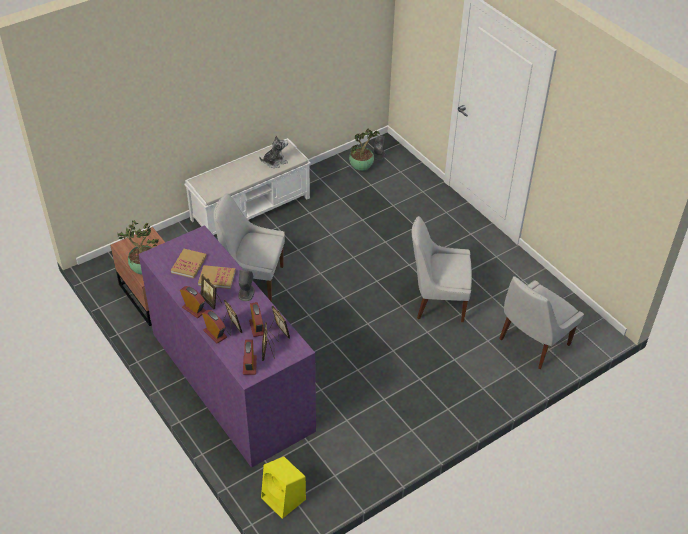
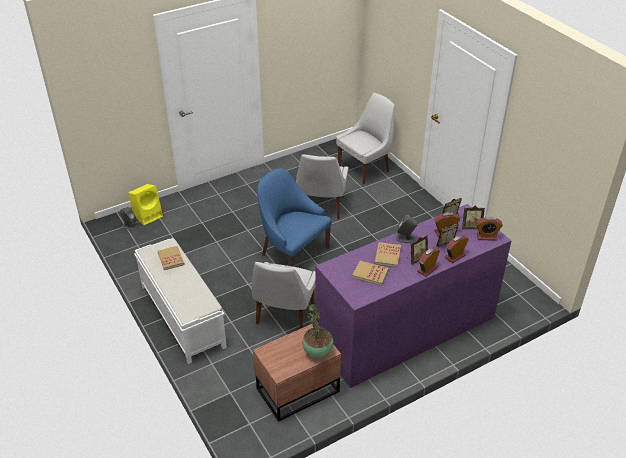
camera: 85 degrees left, 5 degrees down
plush toy [259,135,288,168] -> book [158,246,185,270]
yellow speaker [261,456,306,519] -> yellow speaker moved to [129,184,163,225]
potted plant [349,129,380,171] -> none
white chair [499,276,584,369] -> white chair turned 90 degrees counterclockwise [336,93,395,184]
none -> blue armchair [257,168,332,267]

